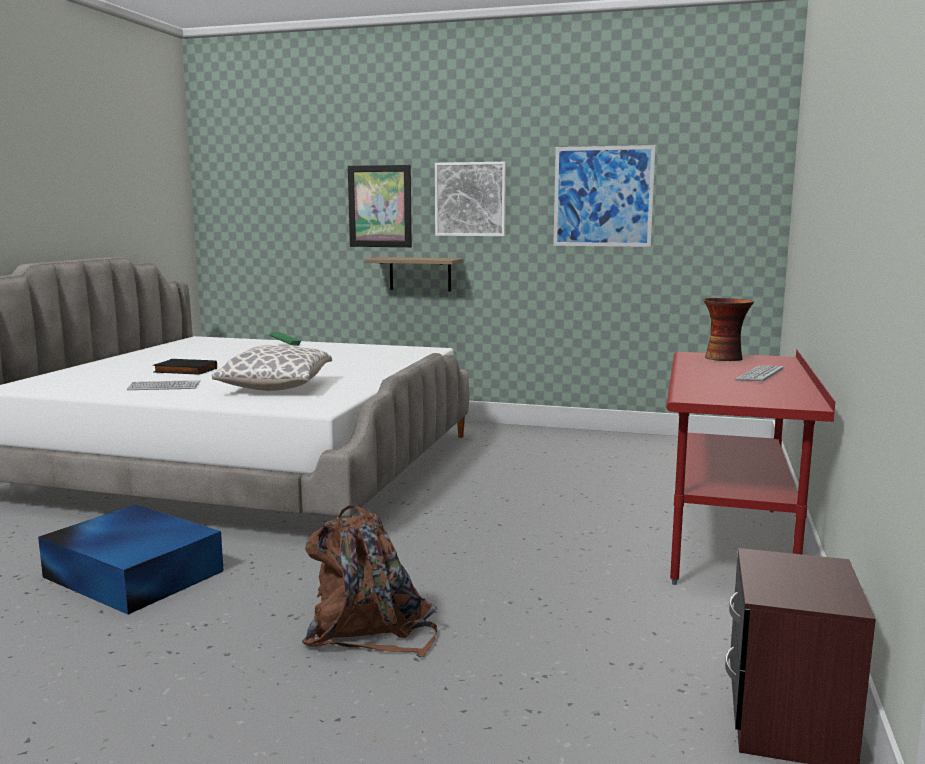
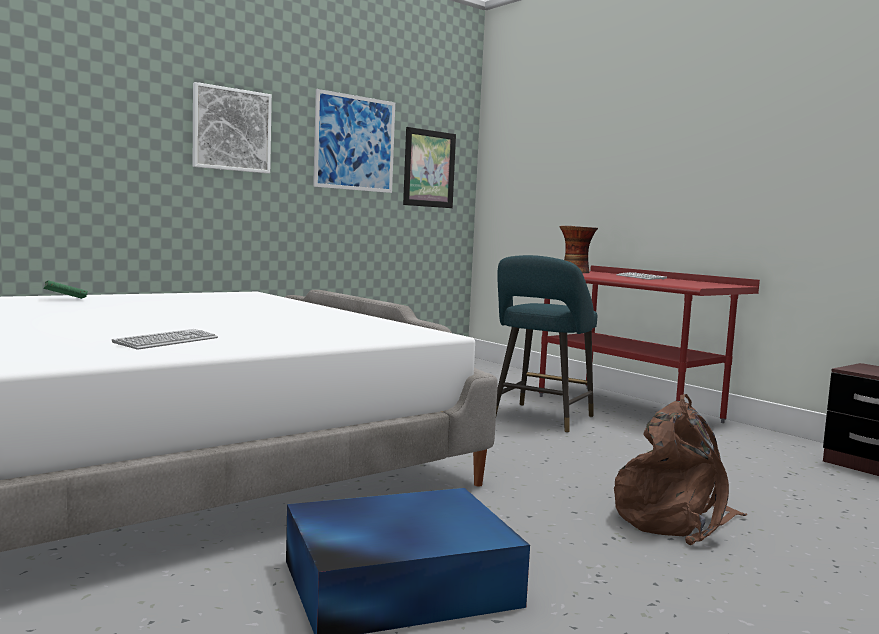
camera: 55 degrees left, 5 degrees down
black book [153,359,217,375] -> none
pillow [212,345,332,391] -> none
picture [348,165,412,247] -> picture moved to [403,127,456,208]
shelf [364,257,463,292] -> none
none -> turquoise stool [496,255,597,433]

